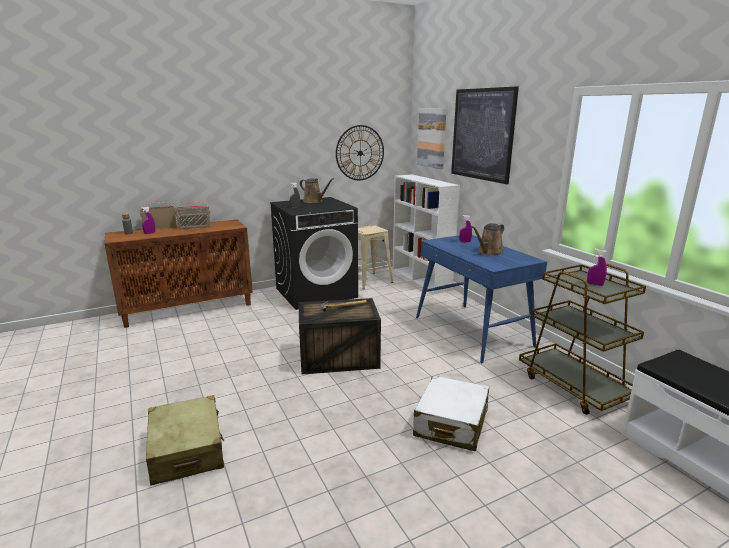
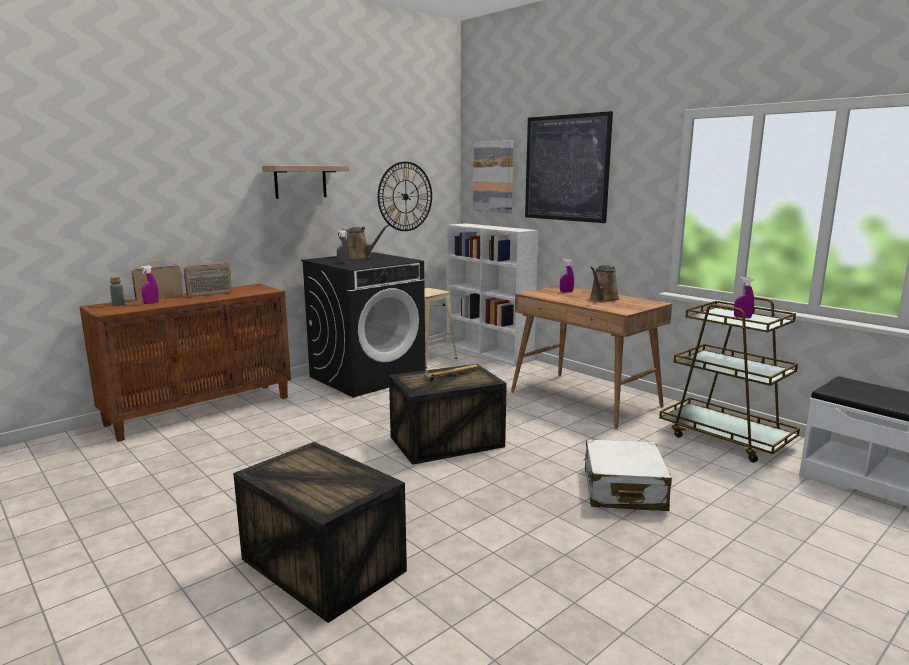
camera: 15 degrees left, 5 degrees down
beige suitcase [146,395,224,486] -> crate [233,442,407,623]
blue desk [416,235,547,363] -> brown desk [511,285,672,429]
none -> shelf [262,166,349,199]

